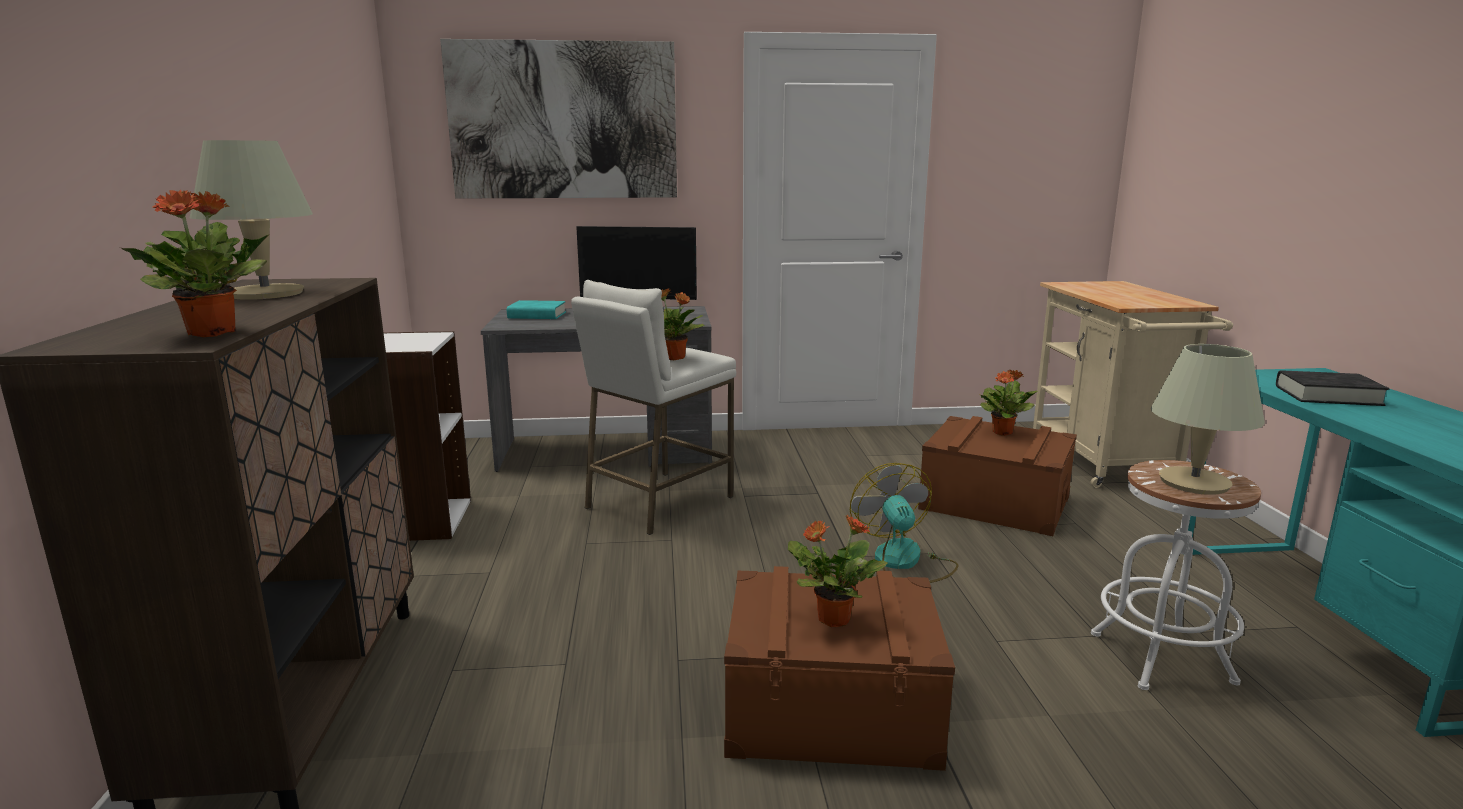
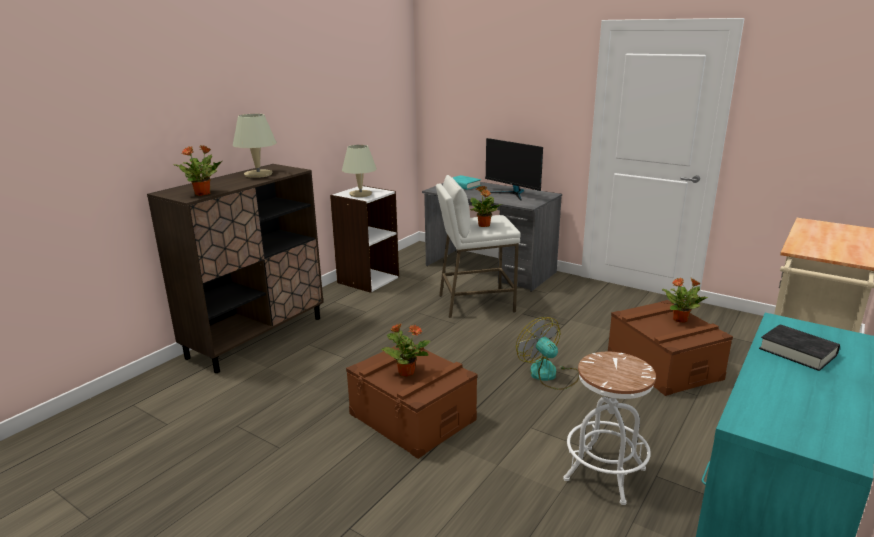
camera: 40 degrees right, 5 degrees up
picture [440,39,677,198] -> none
fan [850,463,958,583] -> fan turned 60 degrees counterclockwise [516,317,579,390]
beige table lamp [1151,344,1265,495] -> beige table lamp moved to [342,145,377,197]

